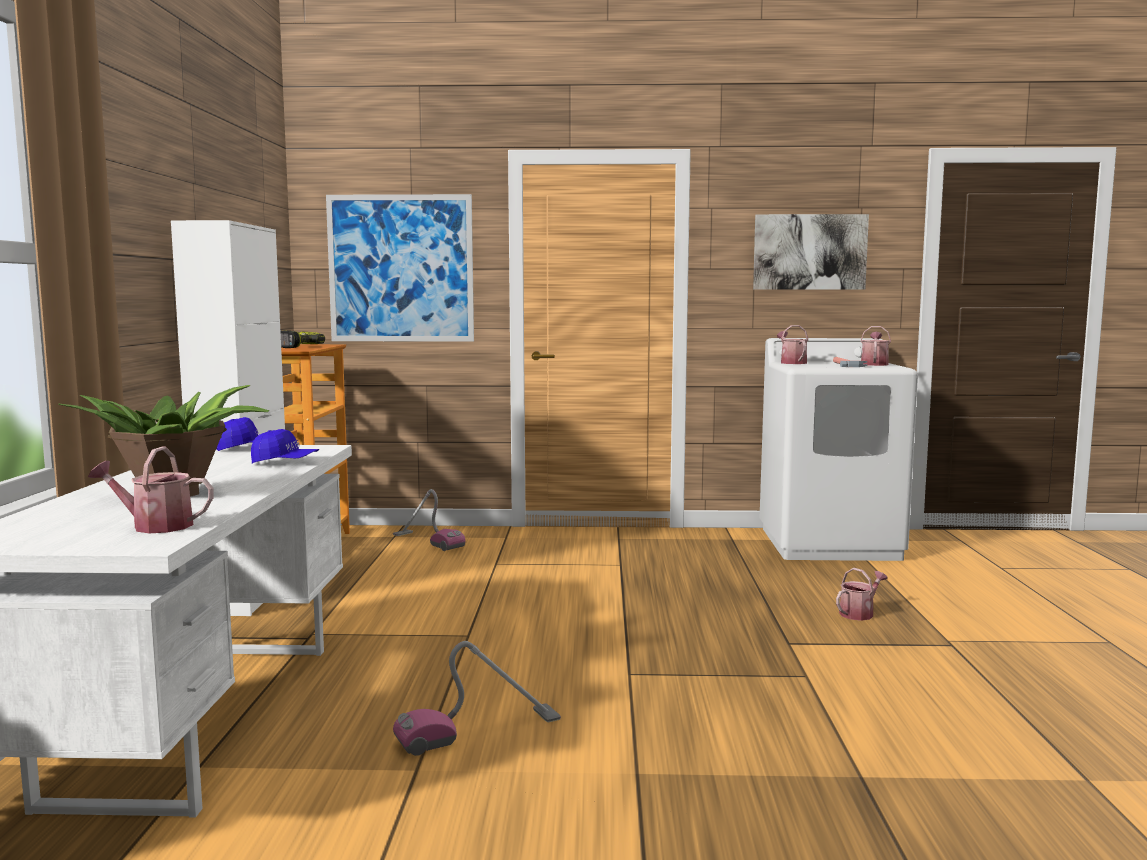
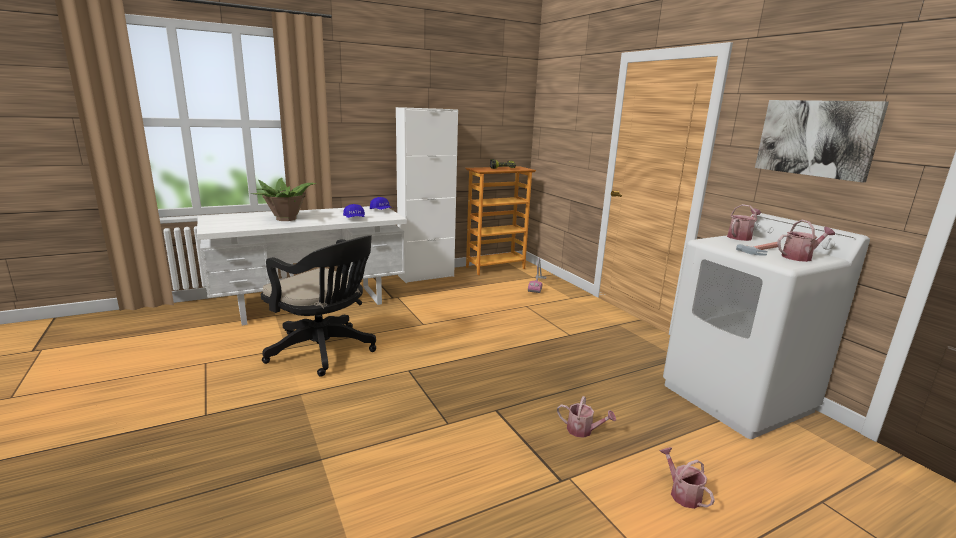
camera: 60 degrees right, 10 degrees up
watering can [88,447,214,533] -> watering can moved to [660,447,715,509]
picture [326,194,474,342] -> none
vacuum cleaner [393,641,561,756] -> black office chair [261,236,376,377]

